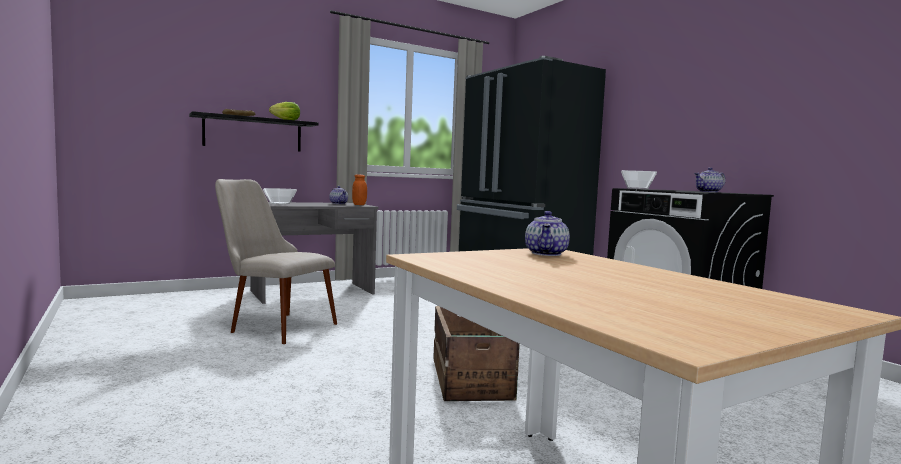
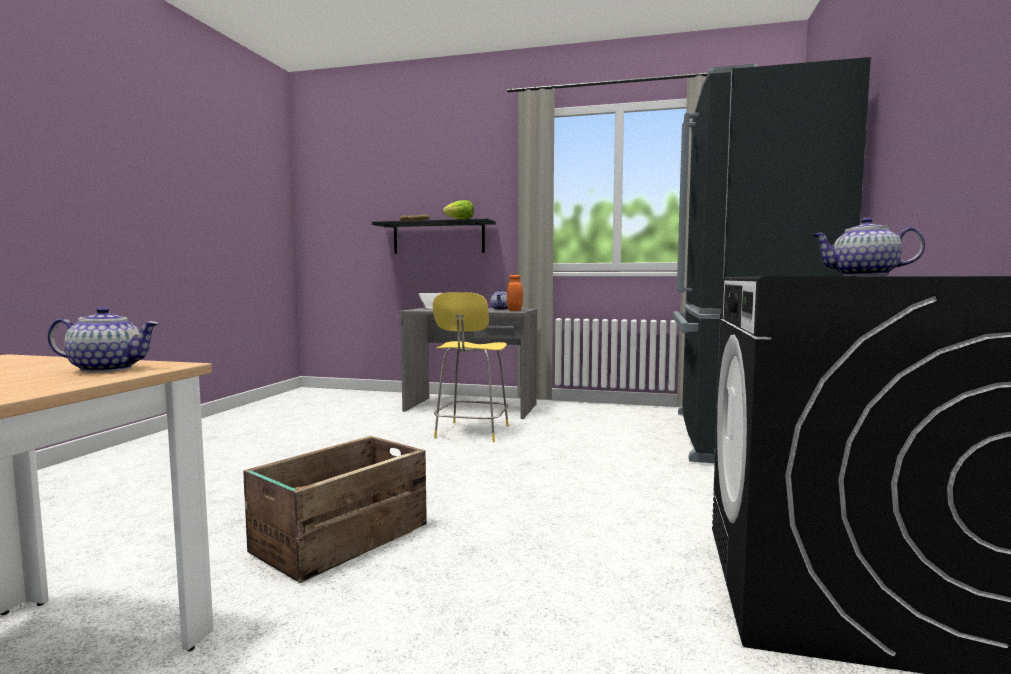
camera: 45 degrees right, 0 degrees up
beige chair [215,179,337,344] -> none
teapot [525,211,570,256] -> teapot turned 150 degrees counterclockwise [48,306,159,373]
bowl [621,170,657,189] -> none
none -> yellow stool [433,292,509,442]

